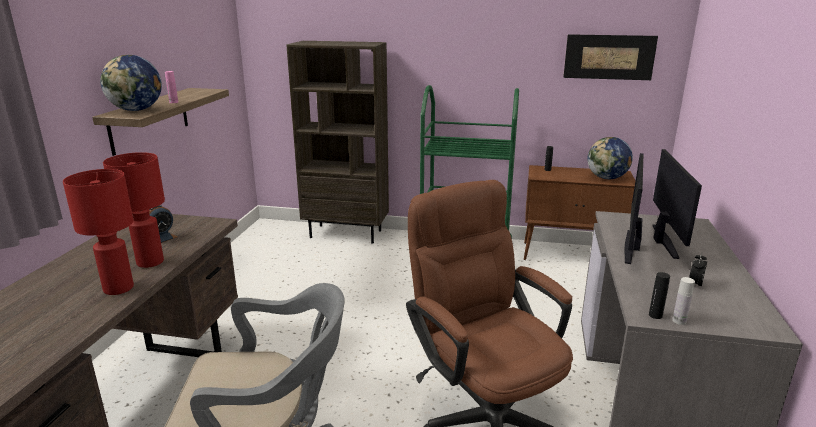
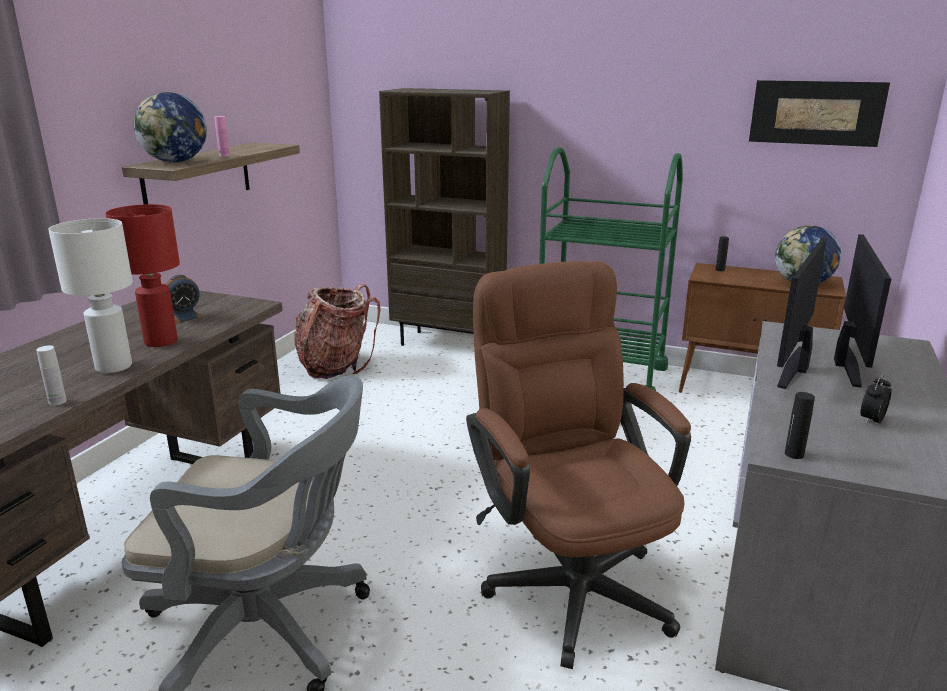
camera: 10 degrees right, 0 degrees up
red table lamp [63,169,134,295] -> white table lamp [48,218,133,373]
white bottle [672,277,695,325] -> white bottle moved to [36,345,67,406]
none -> backpack [294,284,380,379]

